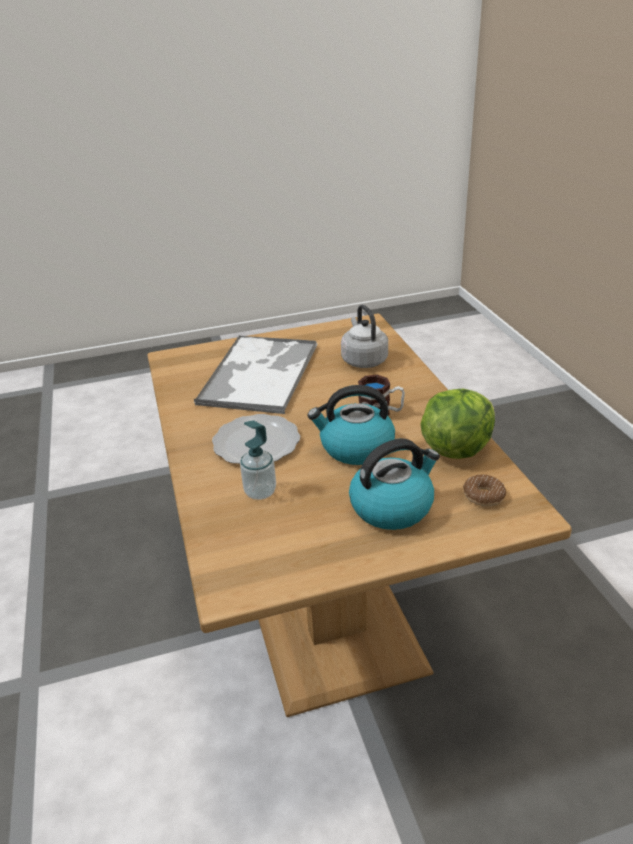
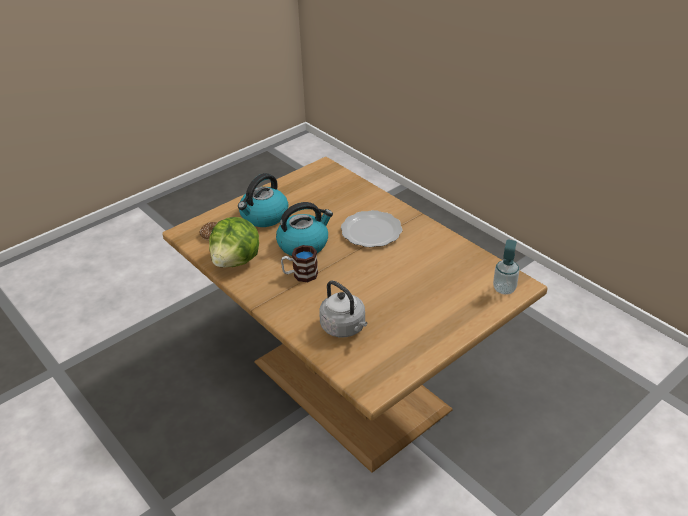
camera: 155 degrees right, 5 degrees up
tray [194,335,317,414] -> none
soap dispenser [240,420,276,500] -> soap dispenser moved to [493,240,519,295]

